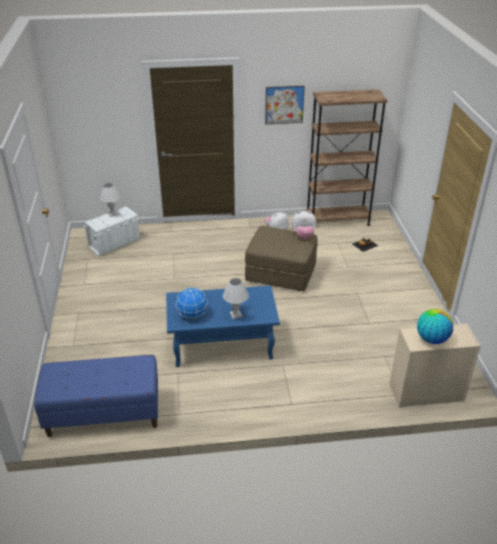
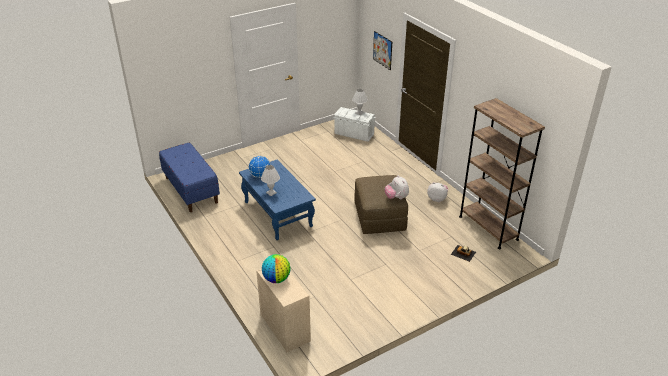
camera: 65 degrees right, 0 degrees up
picture [265,86,305,124] -> picture moved to [373,31,392,70]

